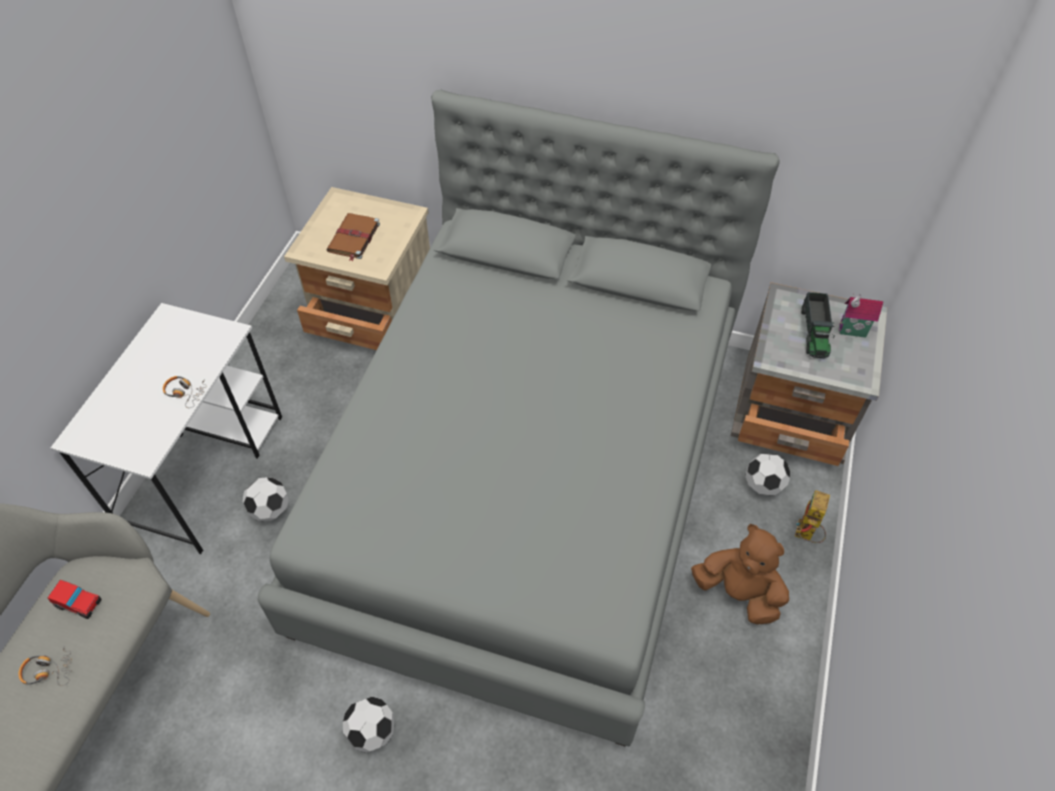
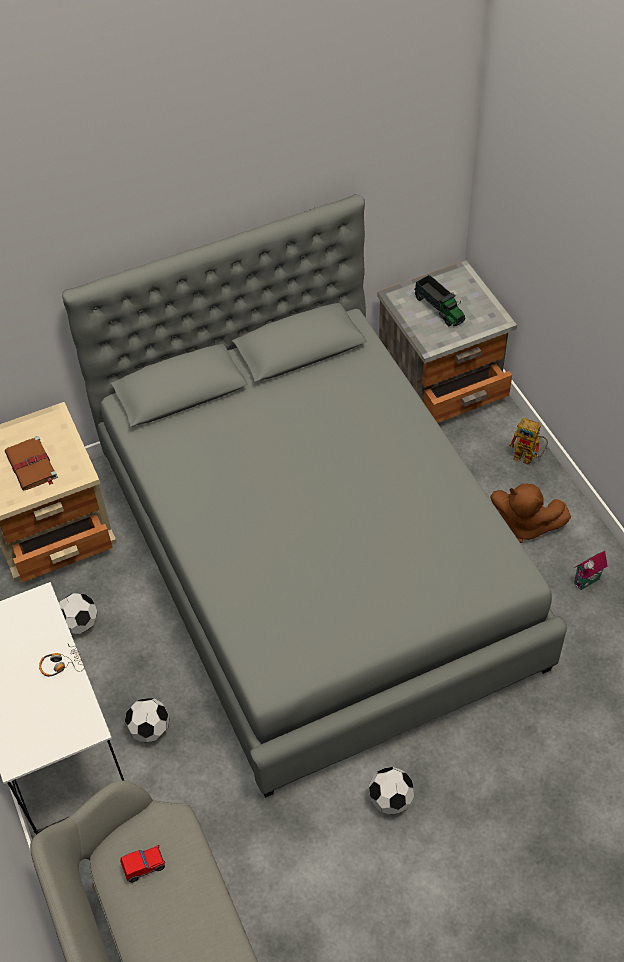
camera: 40 degrees left, 0 degrees up
headphones [19,645,72,686] -> none
brown plush toy [691,524,789,624] -> brown plush toy turned 150 degrees counterclockwise [490,484,571,543]
football [745,454,790,495] -> football moved to [59,593,97,634]
toy robot [795,490,830,543] -> toy robot turned 45 degrees counterclockwise [509,418,548,465]
toy house [838,294,884,338] -> toy house moved to [574,551,608,590]

